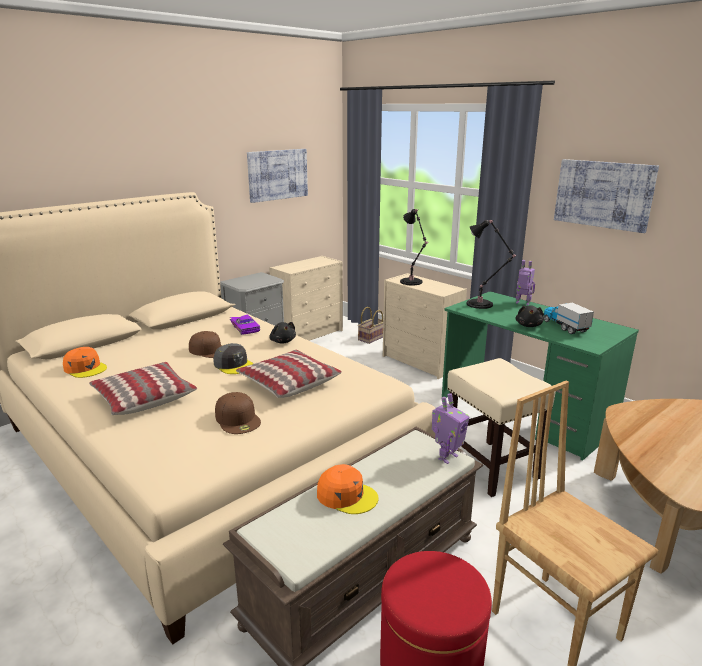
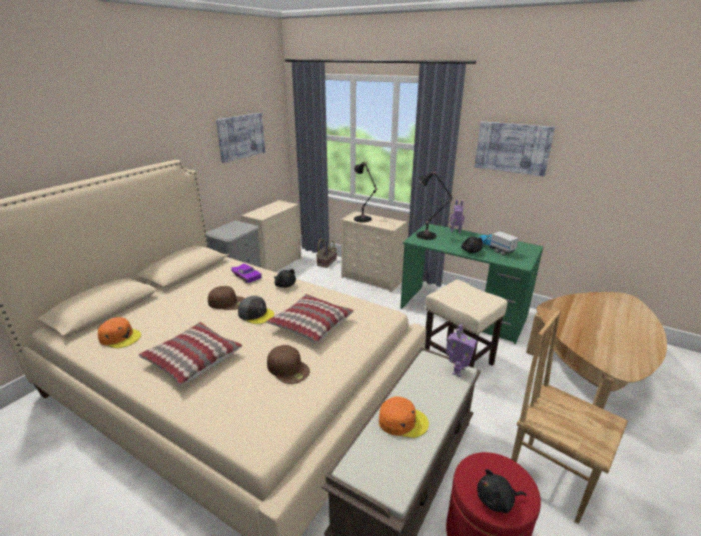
camera: 15 degrees left, 5 degrees up
none -> black plush toy [477,469,526,513]

